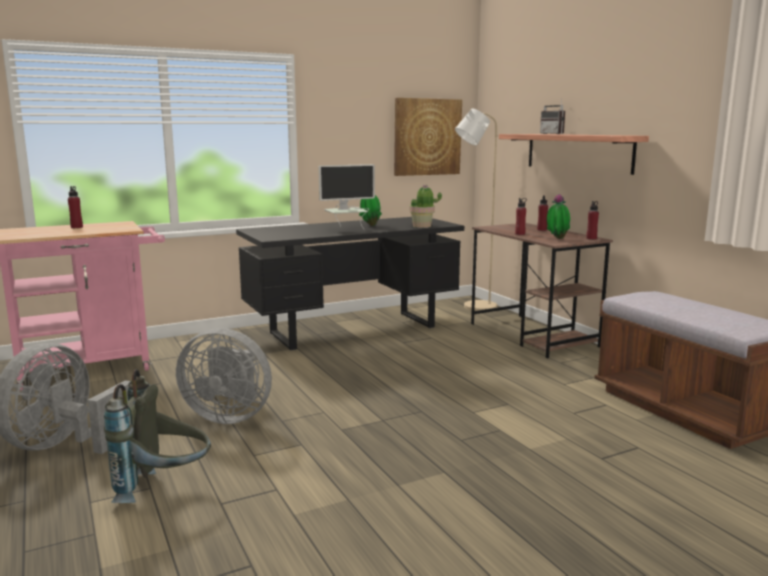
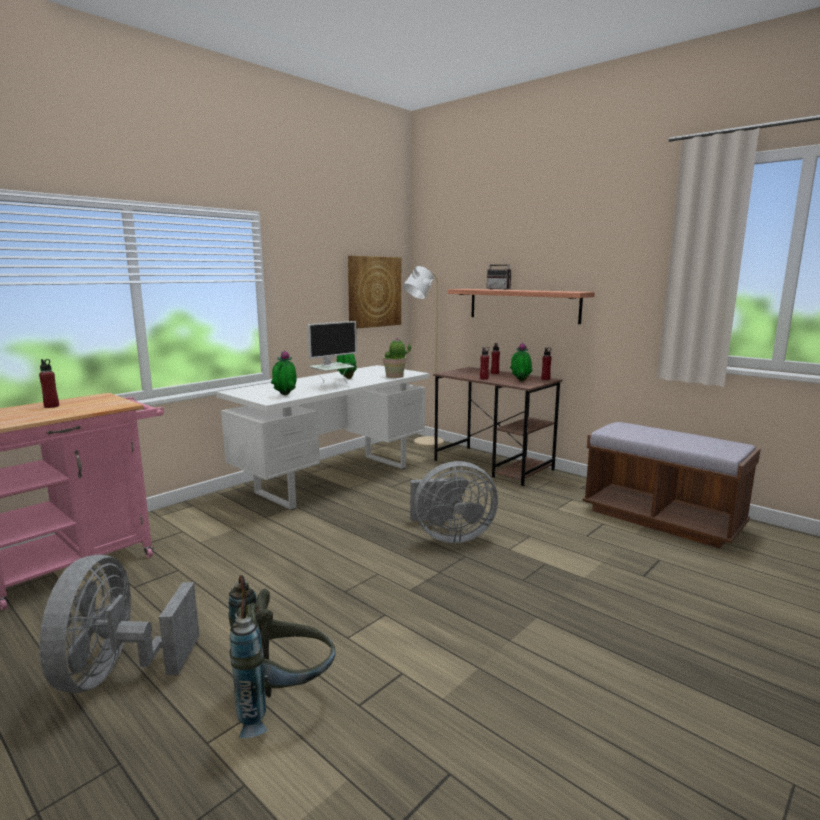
camera: 20 degrees left, 0 degrees up
grey fan [176,328,272,424] -> grey fan moved to [410,461,498,543]
black desk [236,217,464,351] -> white desk [216,365,430,510]
none -> potted plant [271,351,297,395]

